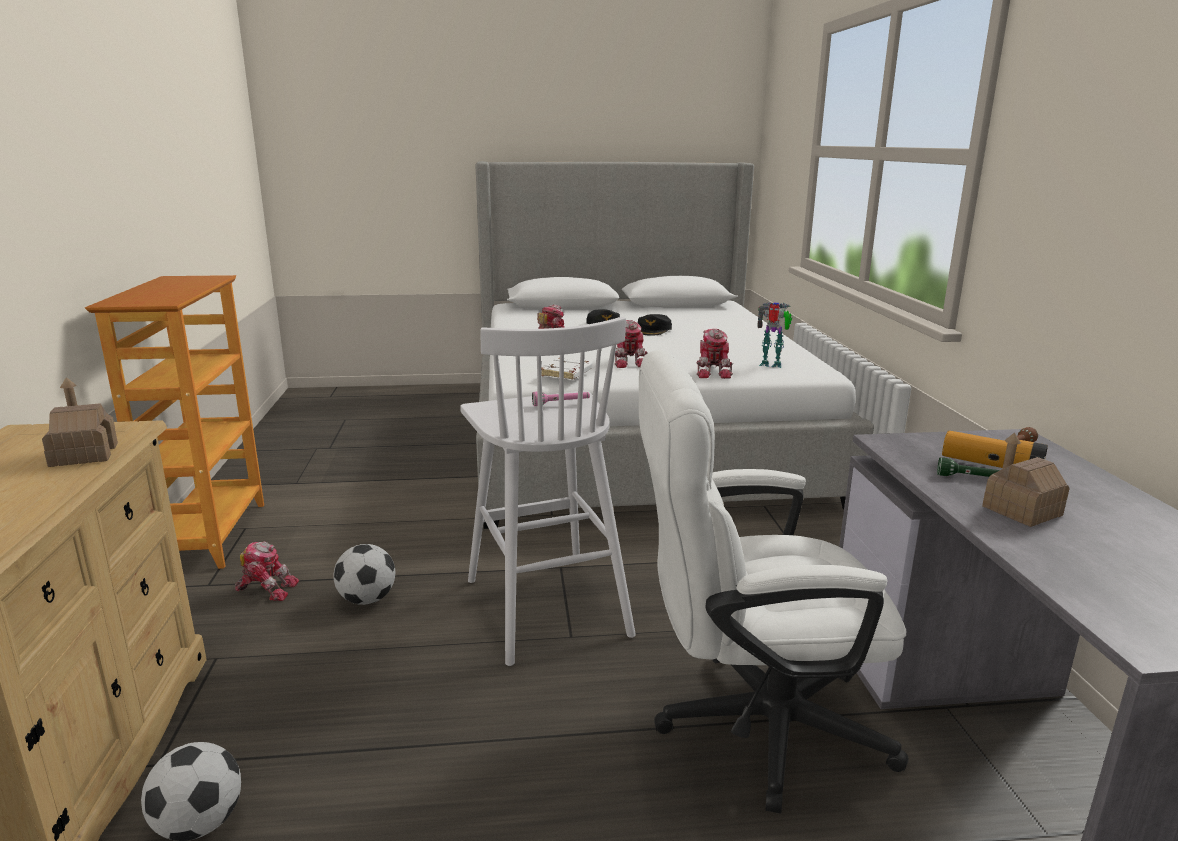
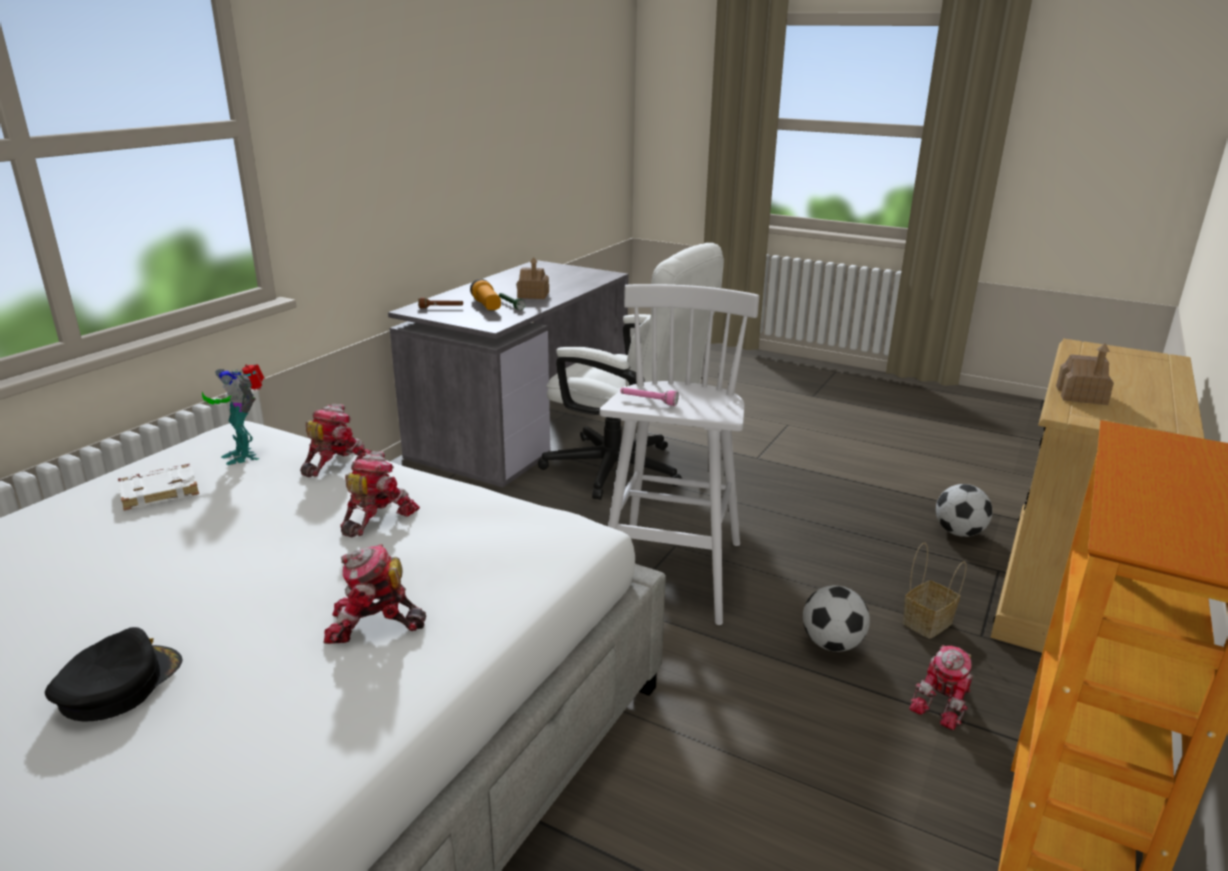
camera: 145 degrees left, 5 degrees up
toy robot [235,541,299,601] -> toy robot turned 90 degrees counterclockwise [909,645,973,731]
white book [541,358,593,380] -> white book moved to [118,464,199,510]
black cap [637,314,672,336] -> none
none -> basket [902,543,967,639]

